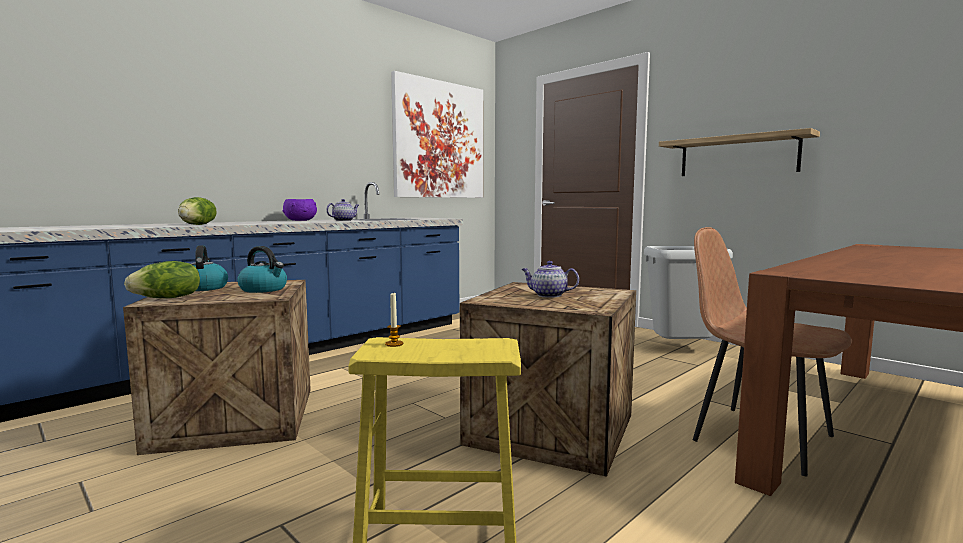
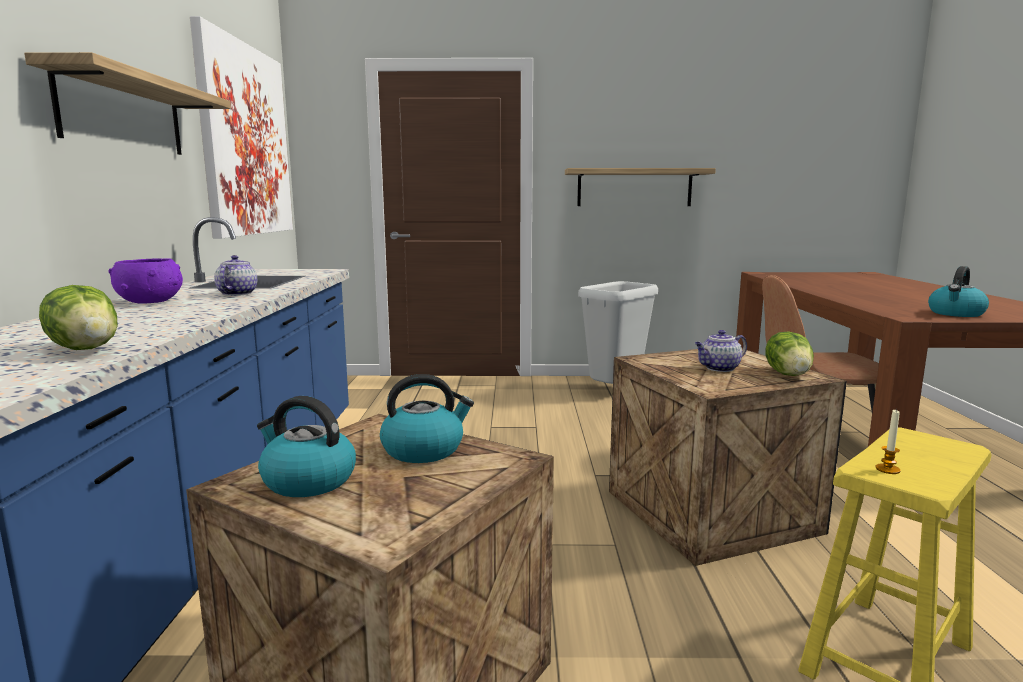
camera: 45 degrees left, 5 degrees up
lettuce [124,261,200,298] -> lettuce moved to [765,332,814,376]
none -> shelf [24,52,231,155]
none -> kettle [928,266,989,317]

